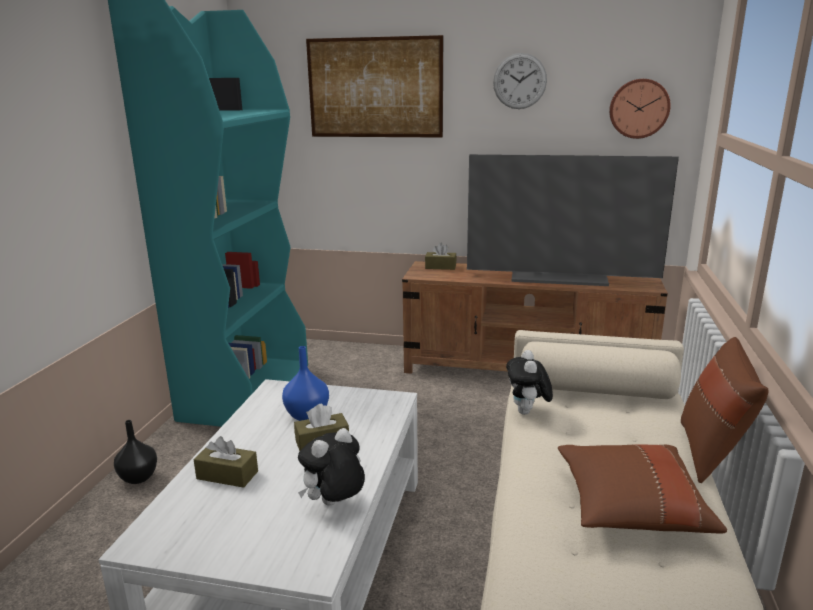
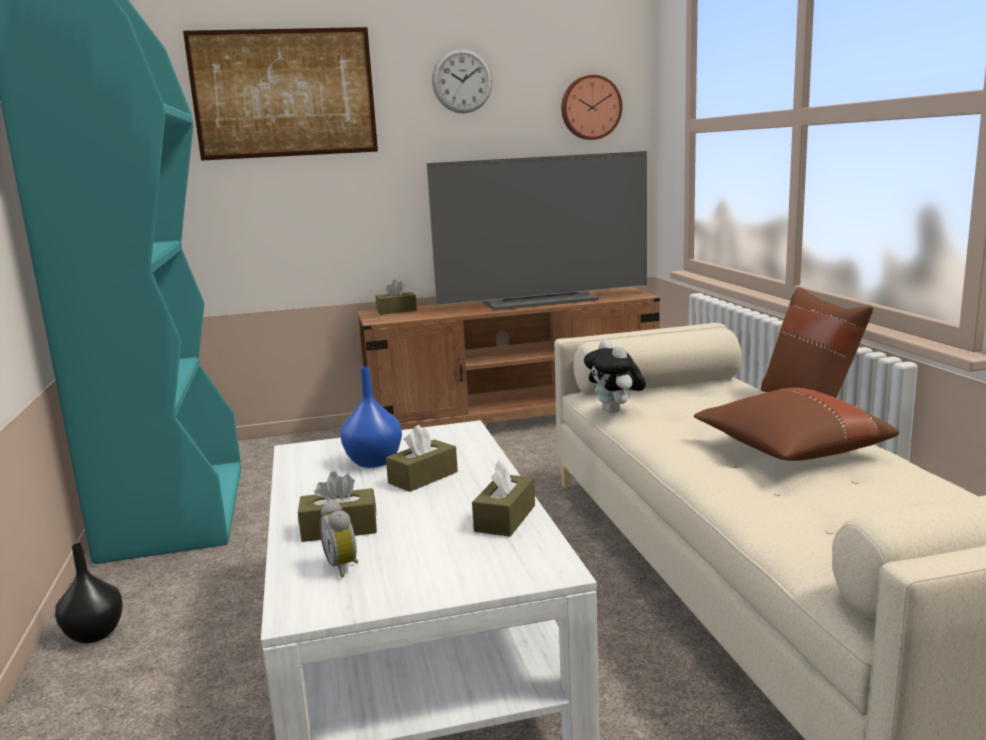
camera: 25 degrees left, 5 degrees down
plush toy [298,428,365,505] -> brown tissue box [472,460,535,537]
none -> alarm clock [319,500,358,578]

